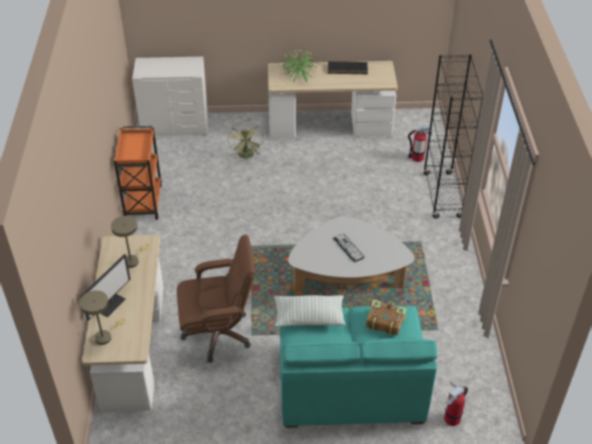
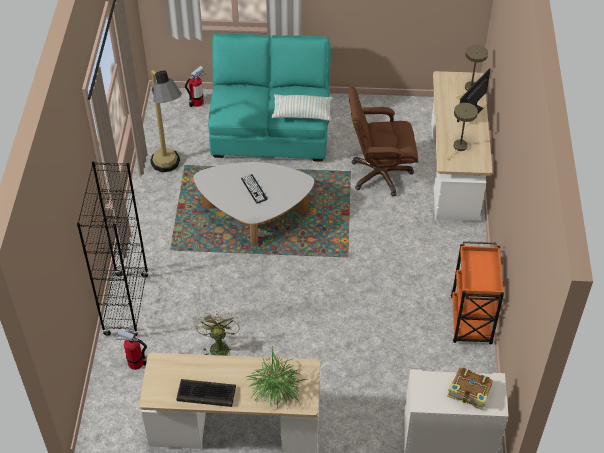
camera: 175 degrees left, 5 degrees up
green fan [228,122,263,159] -> green fan moved to [196,311,240,356]
book [366,299,407,335] -> book moved to [447,367,493,410]
none -> floor lamp [150,70,182,172]

